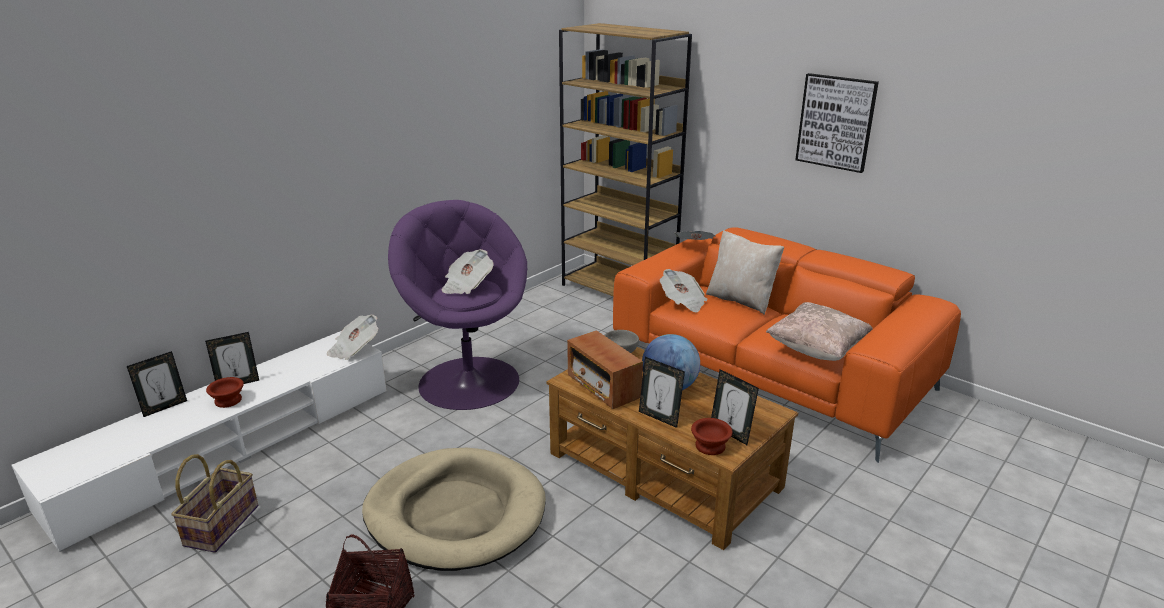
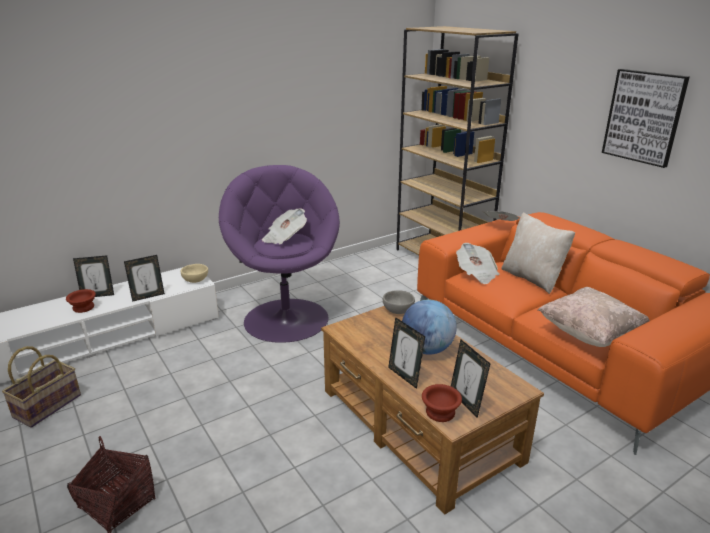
camera: 15 degrees right, 0 degrees up
picture frame [127,351,187,417] -> picture frame moved to [124,255,165,302]
newspaper [327,315,378,360] -> beige bowl [181,264,208,283]
beige dog bed [362,448,546,571] -> none
radio [567,330,643,409] -> none

